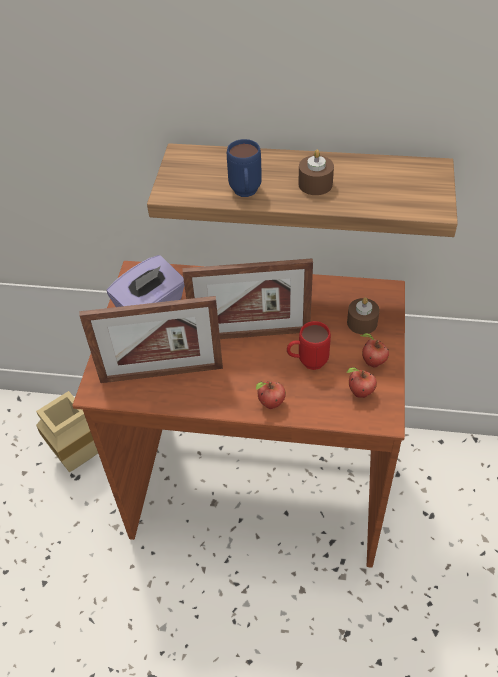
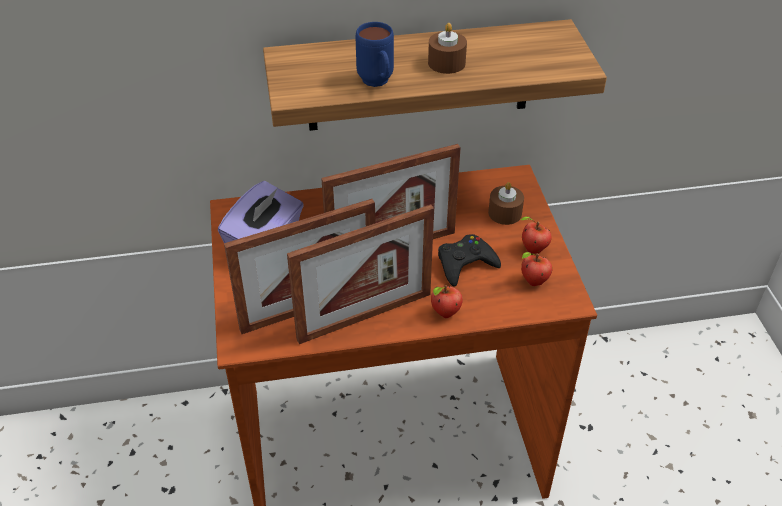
camera: 20 degrees left, 5 degrees down
beige vase [36,391,98,472] -> none
red mug [287,321,331,370] -> black game controller [438,234,501,287]
none -> picture frame [287,204,434,344]

